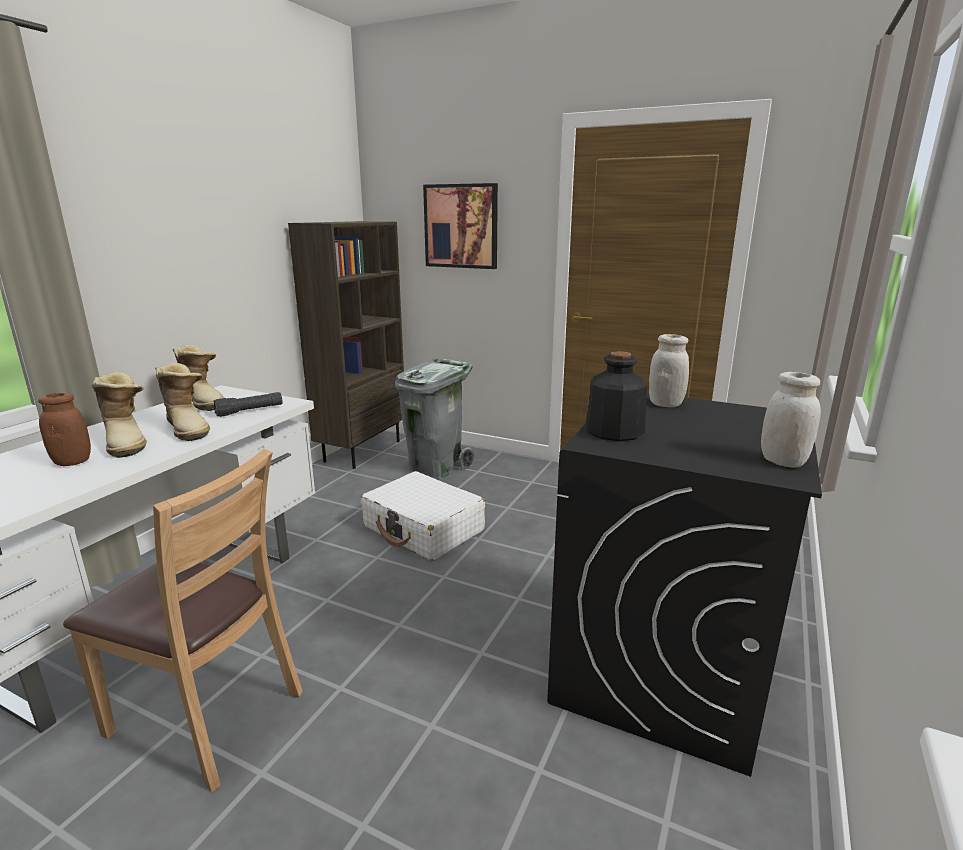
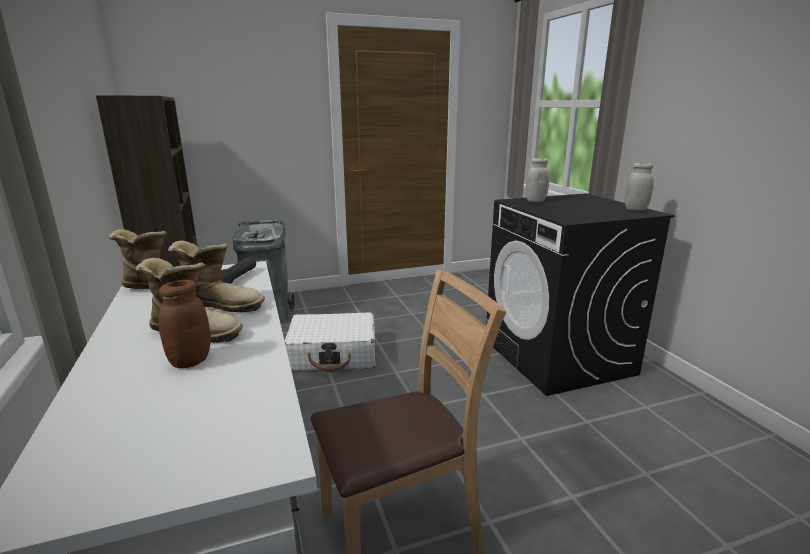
camera: 45 degrees left, 0 degrees up
picture [423,183,498,269] -> none
bottle [585,351,647,441] -> none

